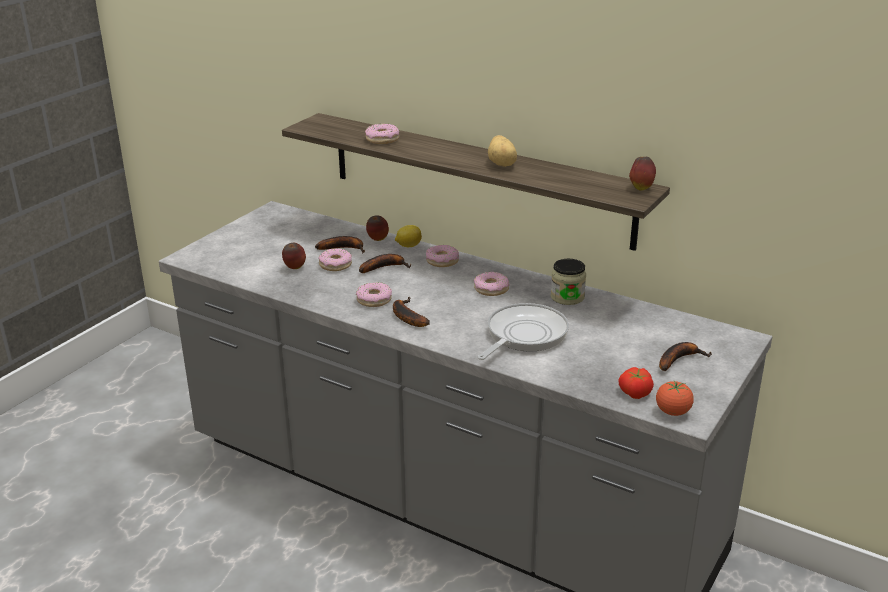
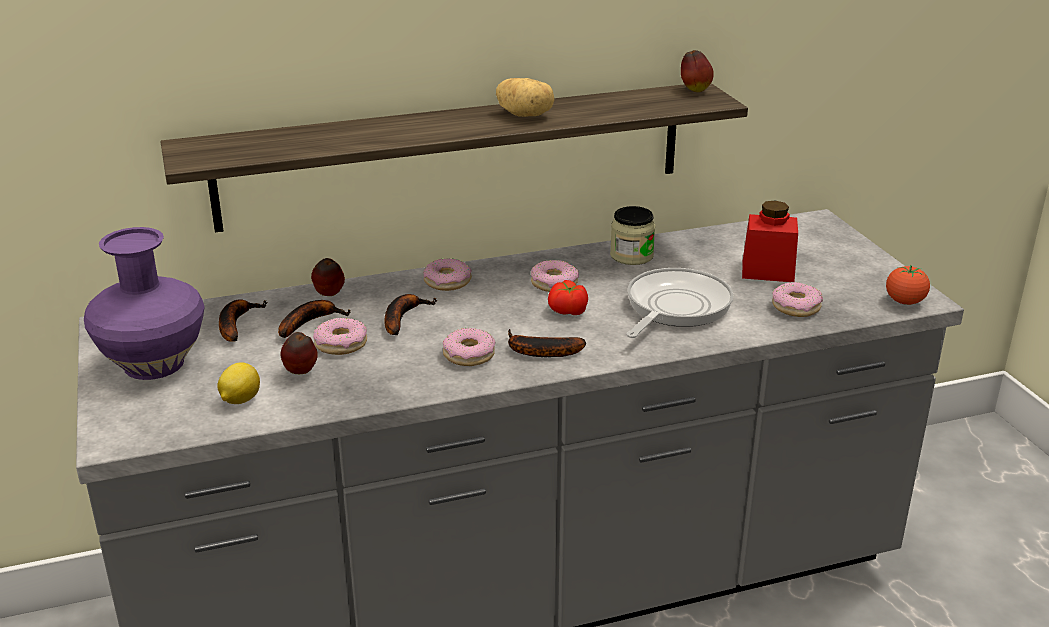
camera: 50 degrees left, 0 degrees up
donut [365,124,399,144] -> donut moved to [772,282,823,317]
lemon [395,225,422,247] -> lemon moved to [217,362,260,404]
frying pan [477,303,569,360] -> frying pan turned 45 degrees clockwise [626,268,734,338]
tomato [618,367,654,399] -> tomato moved to [548,280,588,315]
banana [659,342,712,371] -> banana moved to [219,299,268,342]
none -> purple vase [84,227,205,380]
none -> red jar [742,201,798,282]

